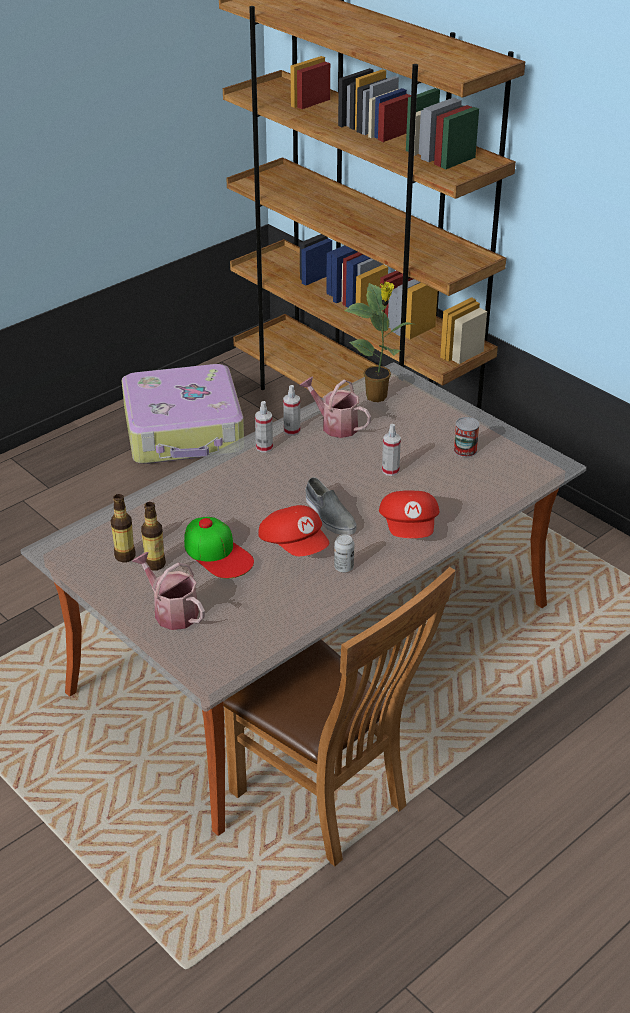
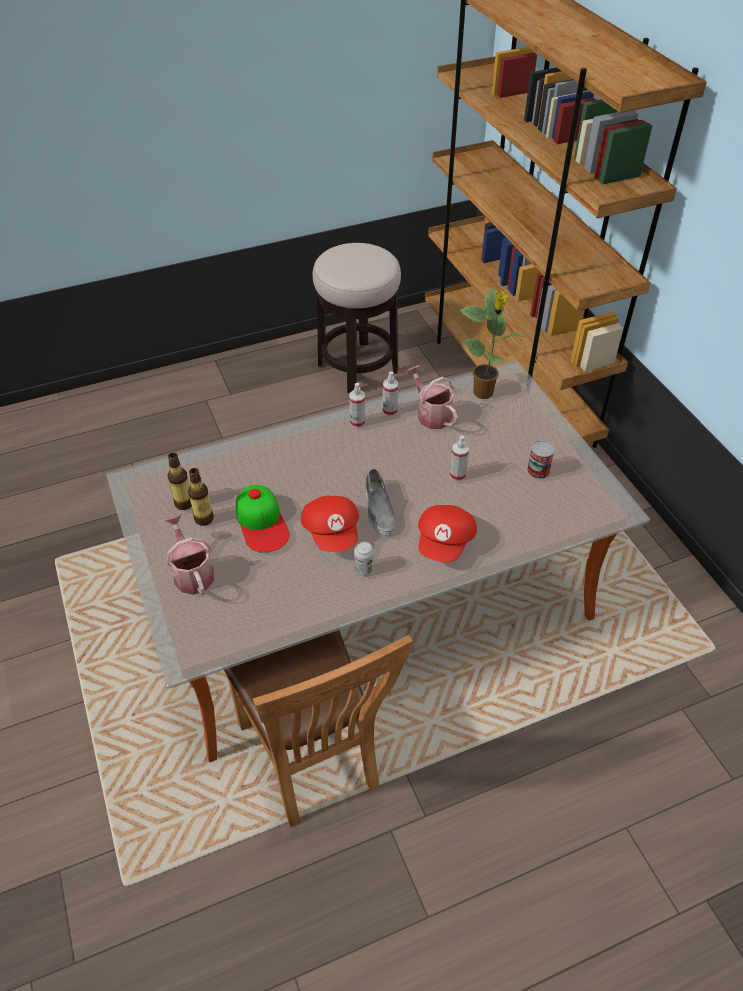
camera: 20 degrees right, 10 degrees up
suitcase [122,364,244,464] -> stool [313,243,401,393]

